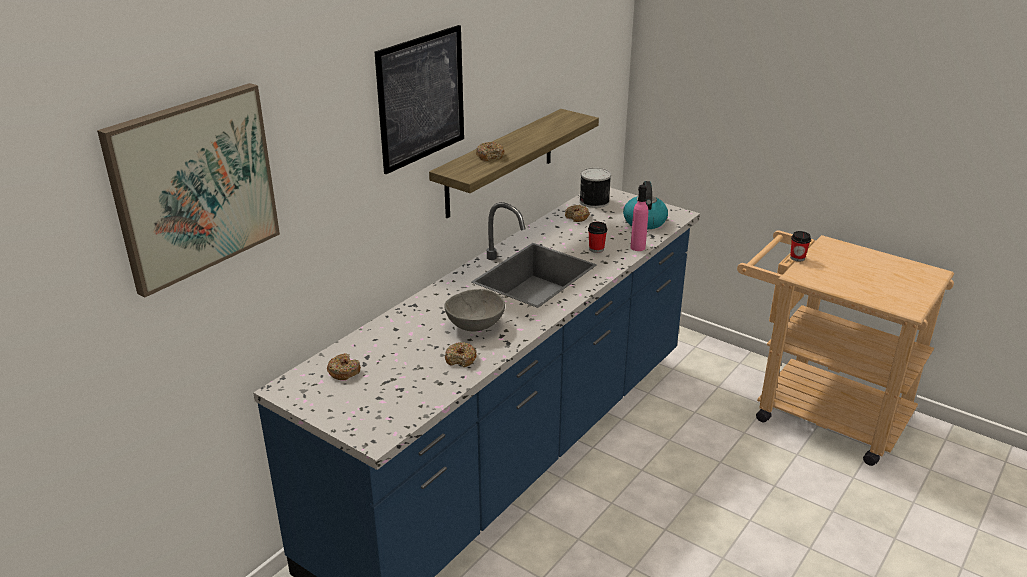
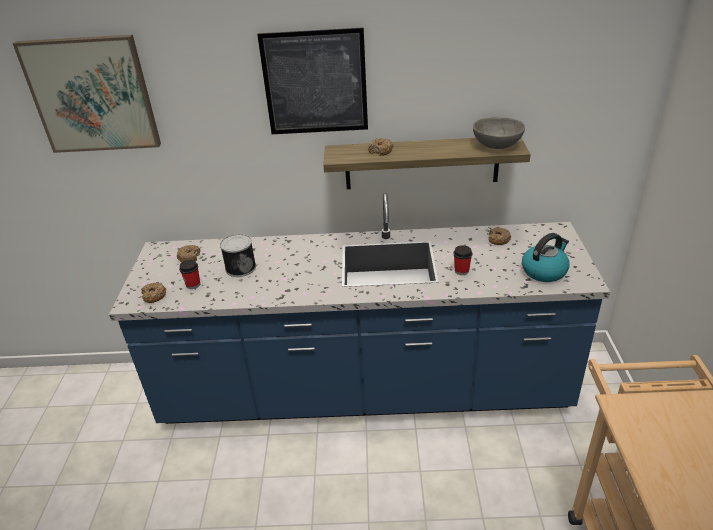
camera: 55 degrees right, 5 degrees up
grey bowl [444,289,505,331] -> grey bowl moved to [473,117,525,149]
donut [445,342,477,367] -> donut moved to [141,282,166,303]
can [580,168,611,208] -> can moved to [220,234,256,277]
pink bottle [630,185,648,251] -> none
cup [790,231,811,262] -> cup moved to [179,260,200,289]

